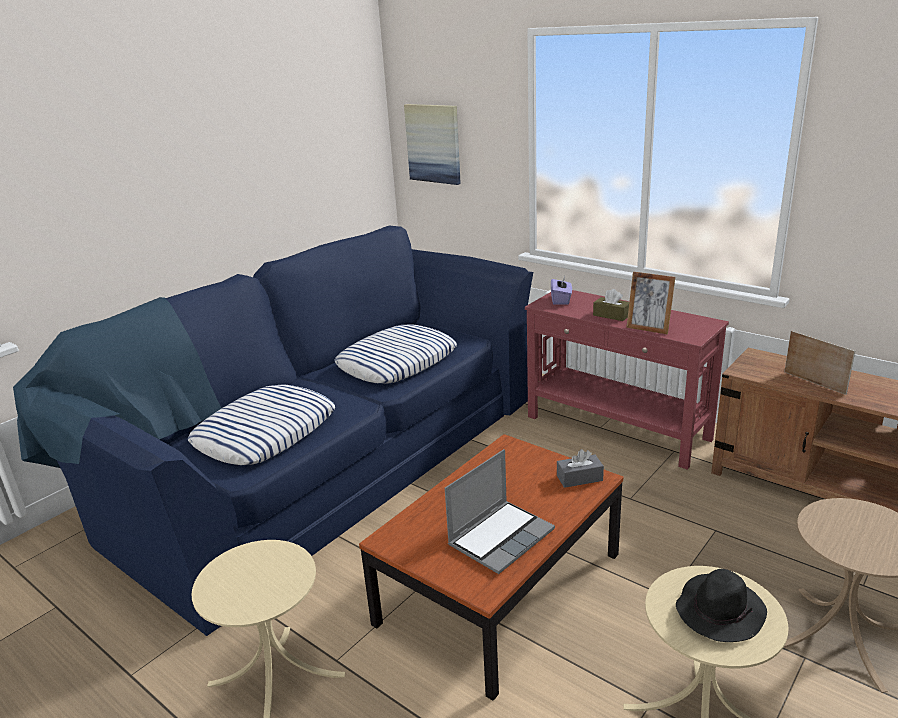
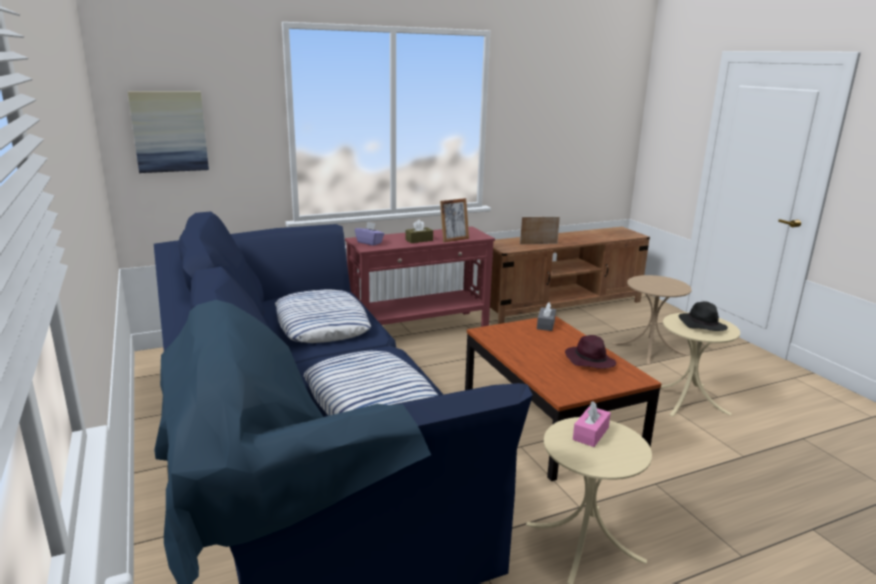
camera: 65 degrees left, 5 degrees down
laptop [445,449,555,574] -> purple hat [565,335,616,369]
none -> pink tissue box [573,401,611,447]

